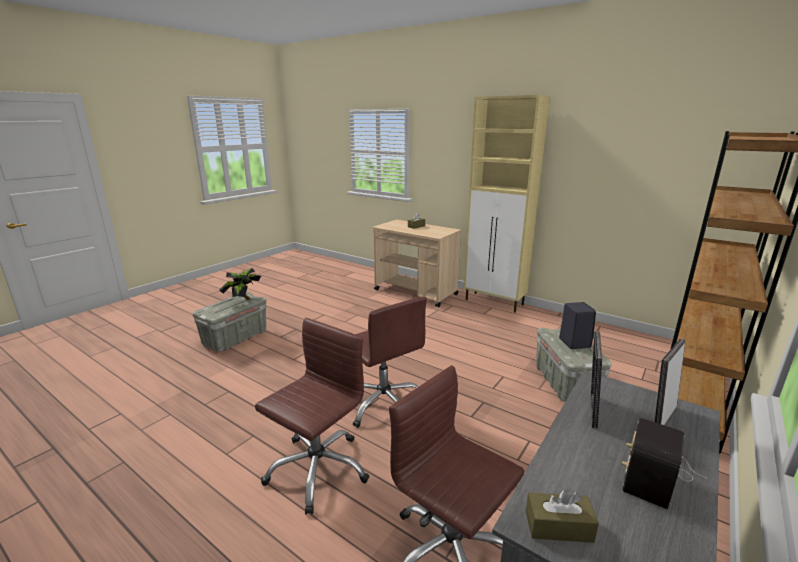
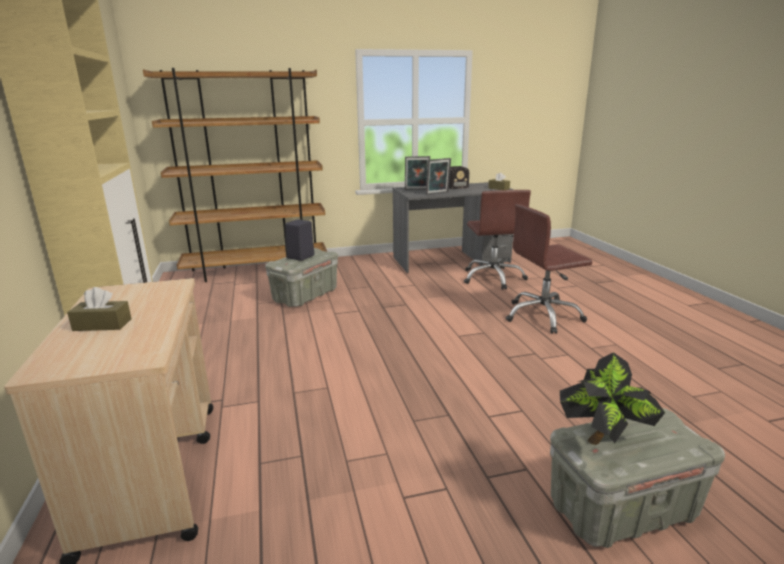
camera: 140 degrees left, 0 degrees up
brown office chair [353,297,427,428] -> none

